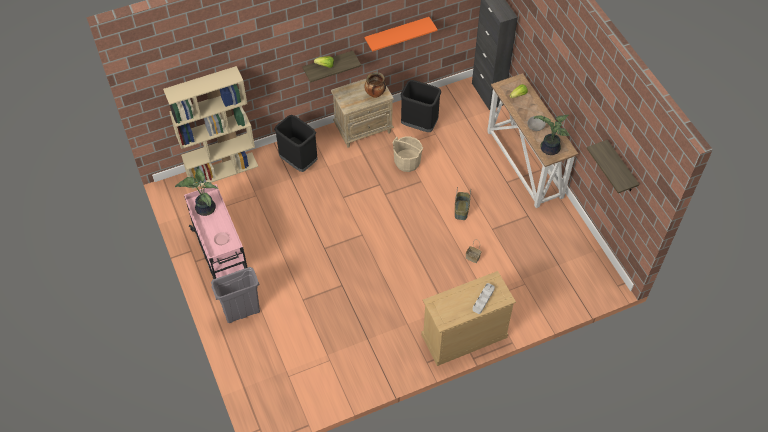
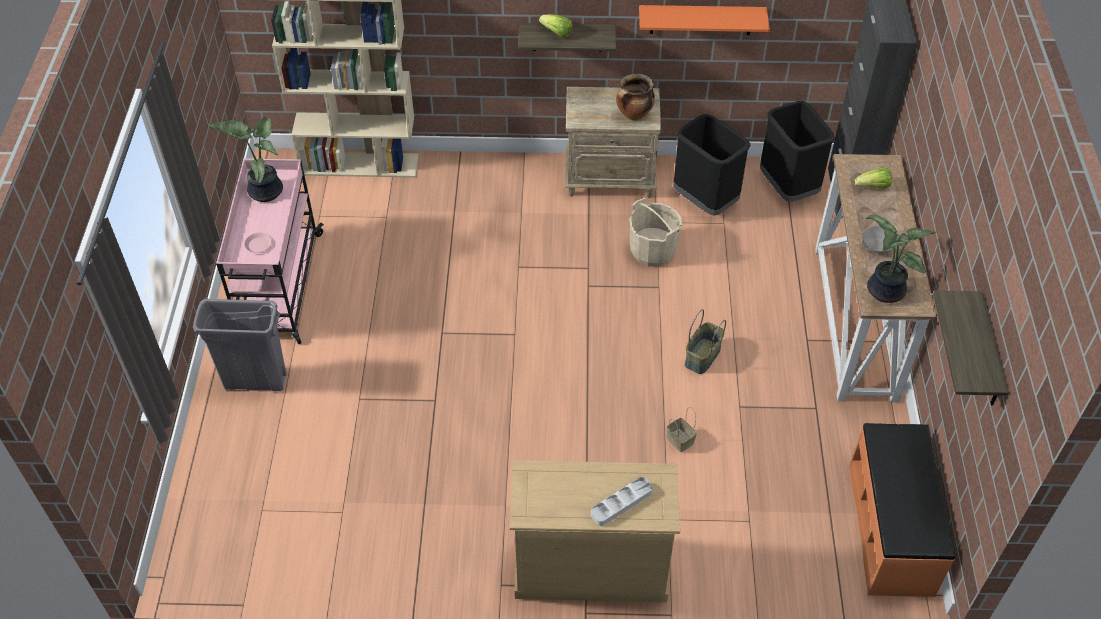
camera: 25 degrees right, 5 degrees down
black trash can [274,115,318,172] -> black trash can moved to [760,101,835,202]
none -> orange bench [849,423,955,597]

